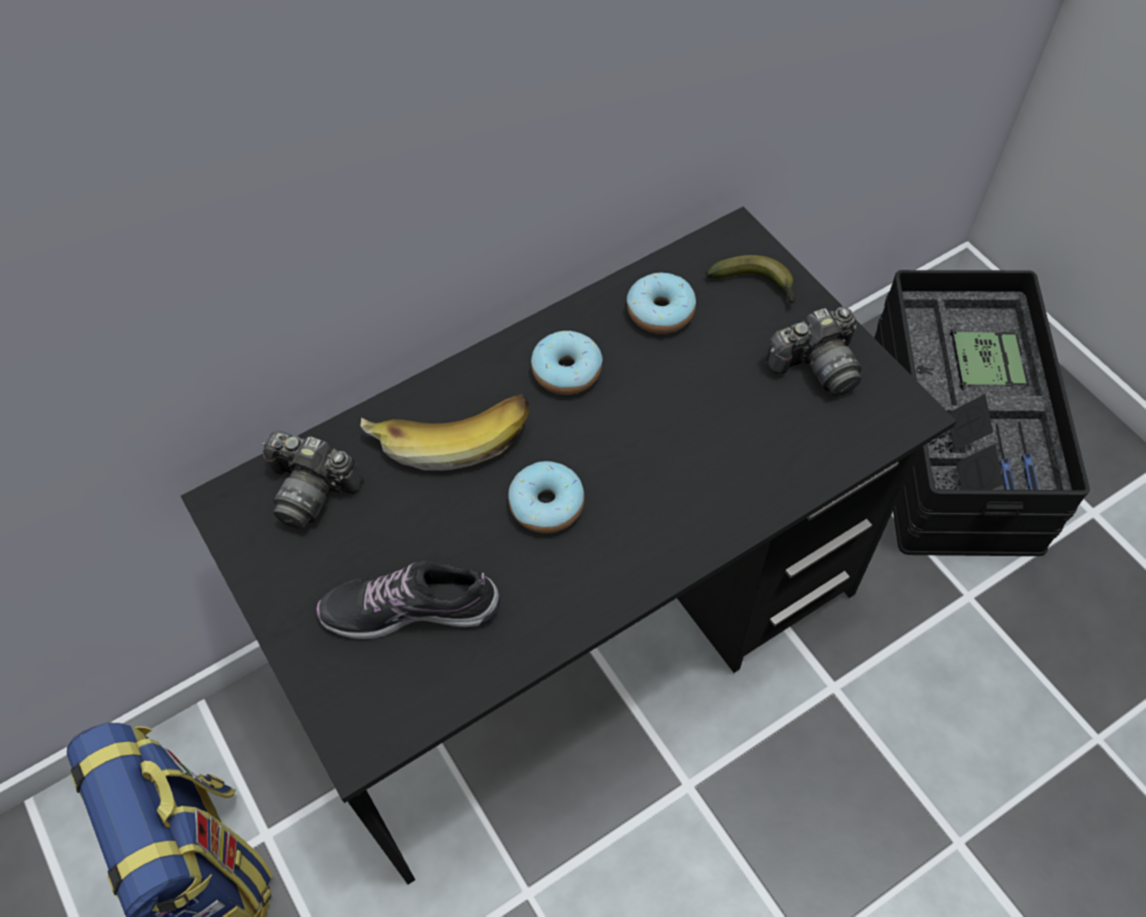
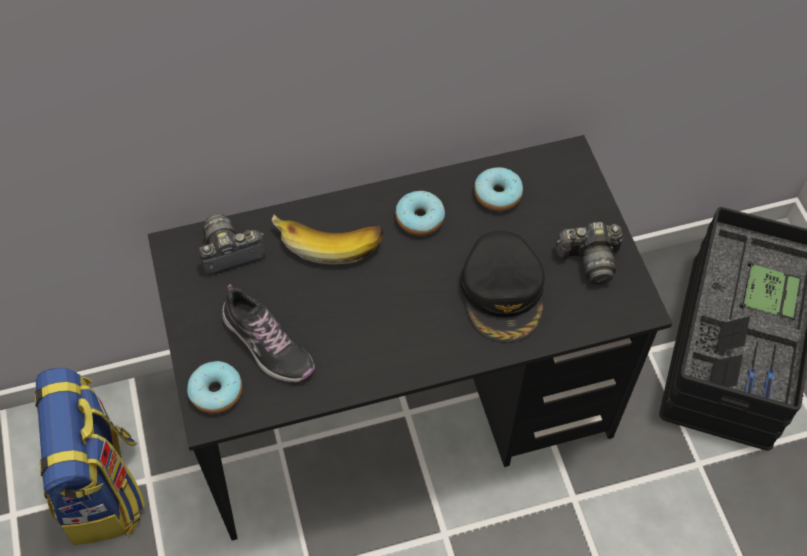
camera: 15 degrees right, 0 degrees up
camera [262,431,364,529] -> camera turned 120 degrees clockwise [198,214,266,276]
shoe [316,561,500,639] -> shoe turned 150 degrees counterclockwise [222,284,315,383]
donut [508,461,585,534] -> donut moved to [187,361,242,414]
banana [706,255,796,304] -> none
none -> black cap [460,231,545,343]

